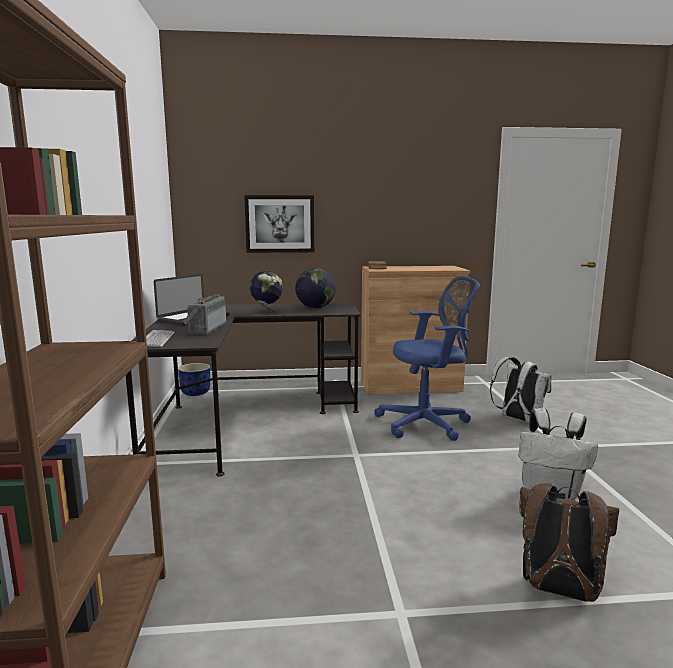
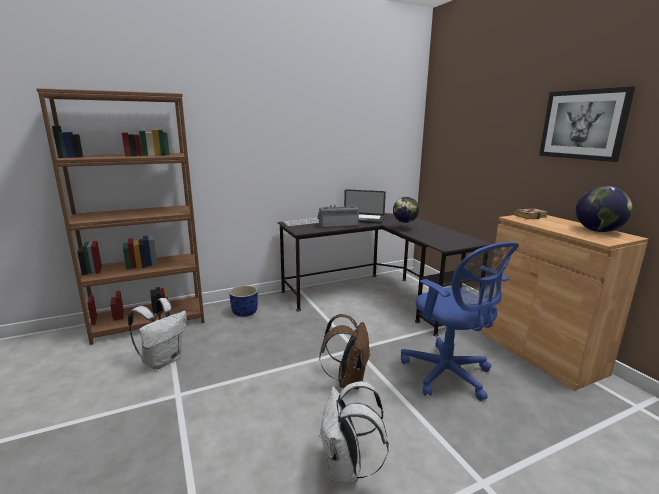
camera: 70 degrees right, 5 degrees up
blue planter [178,363,210,396] -> blue planter moved to [229,285,258,317]
picture [244,195,314,253] -> picture moved to [539,86,635,162]
globe [295,268,336,309] -> globe moved to [576,186,632,232]
white backpack [490,357,552,422] -> white backpack moved to [128,298,187,369]
brown backpack [520,483,619,602] -> brown backpack moved to [320,314,370,390]

